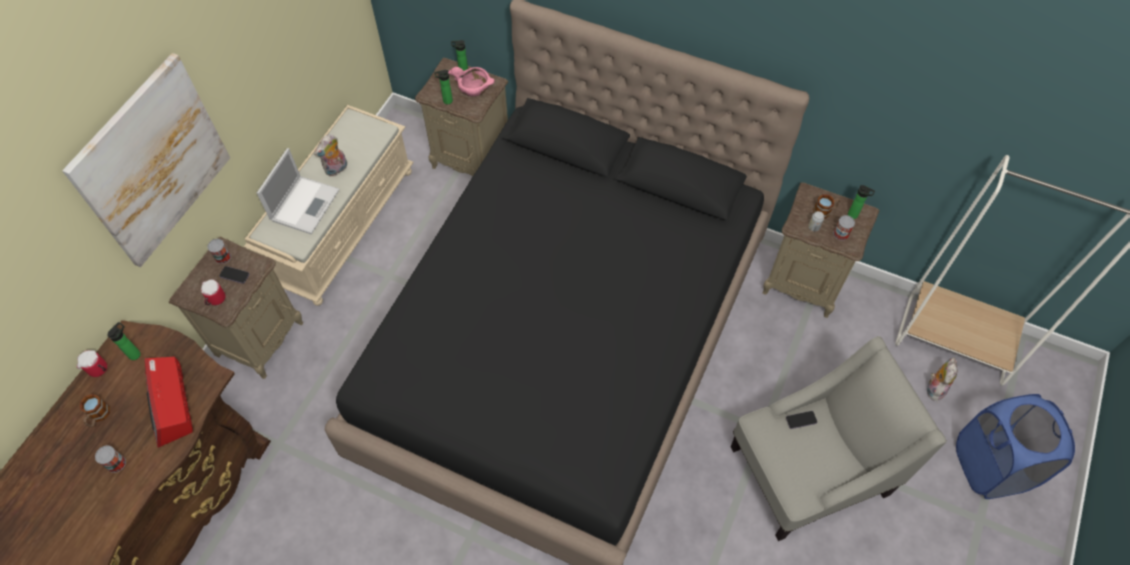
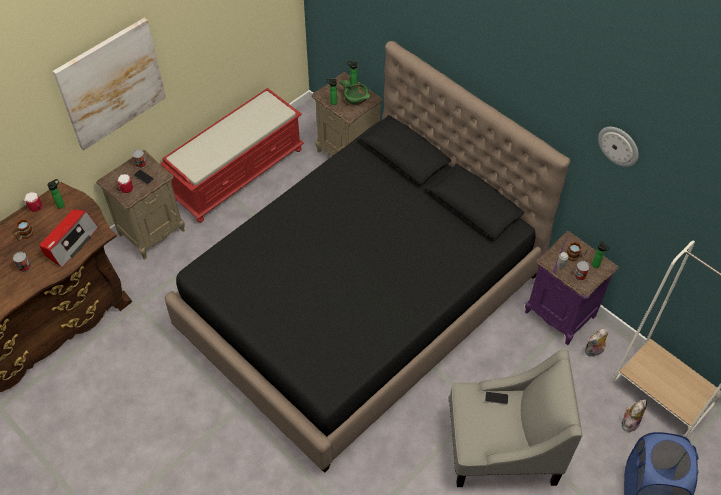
camera: 20 degrees right, 5 degrees down
radio [145,357,193,448] -> radio turned 150 degrees counterclockwise [39,210,98,268]
beige bench [244,105,414,306] -> red bench [160,88,304,223]
laptop [257,148,340,234] -> none
plush toy [314,134,347,176] -> plush toy moved to [585,328,608,357]
pink bowl [448,67,495,97] -> green bowl [339,80,371,105]
beige nightstand [763,182,880,318] -> purple nightstand [525,231,619,345]
none -> wall clock [598,127,639,167]

